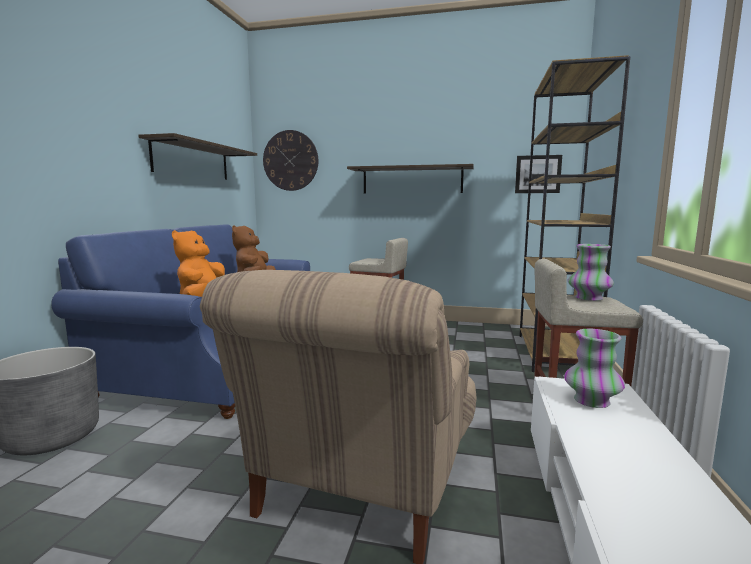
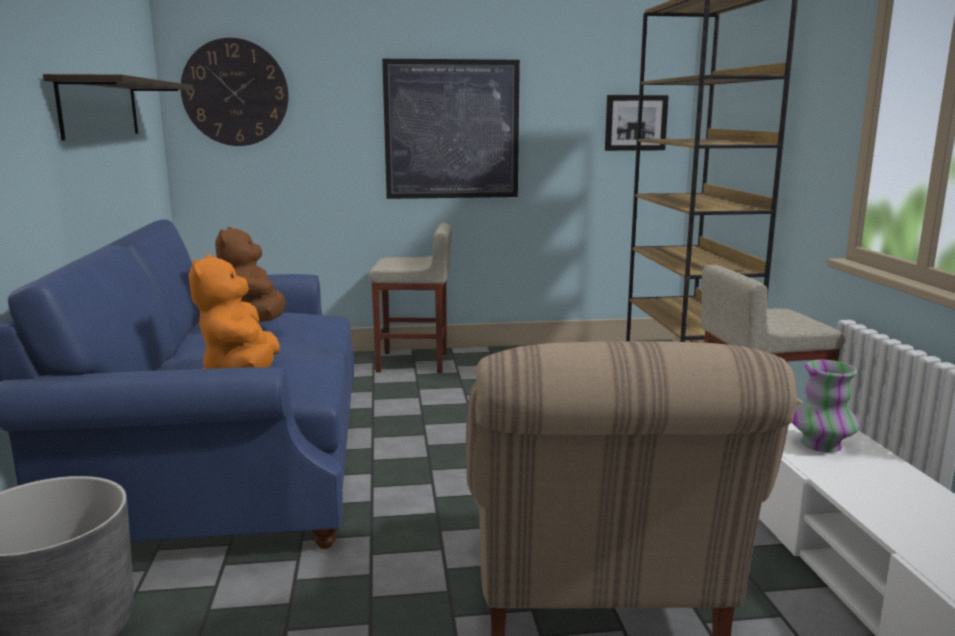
camera: 20 degrees left, 5 degrees up
shelf [347,164,474,194] -> picture [382,59,520,199]
vase [568,244,614,301] -> none

